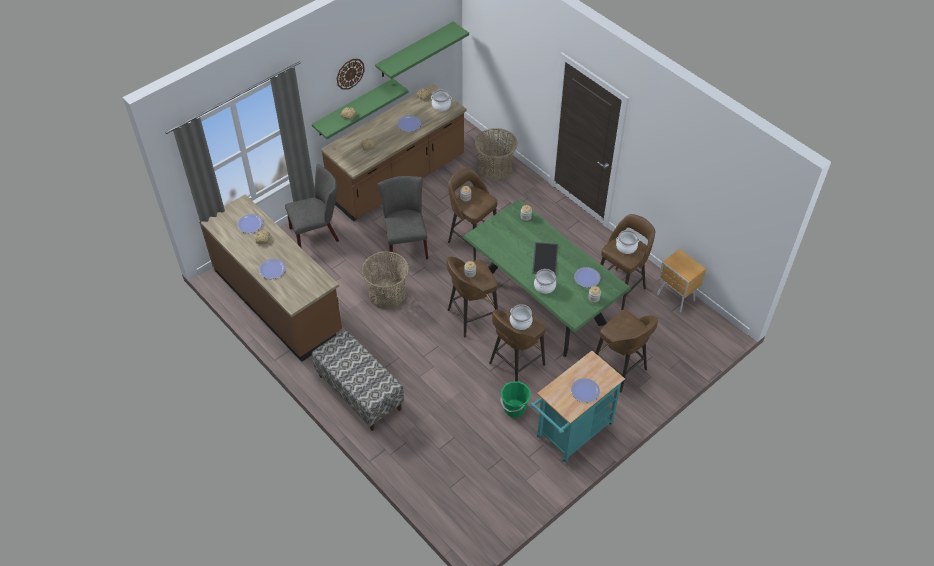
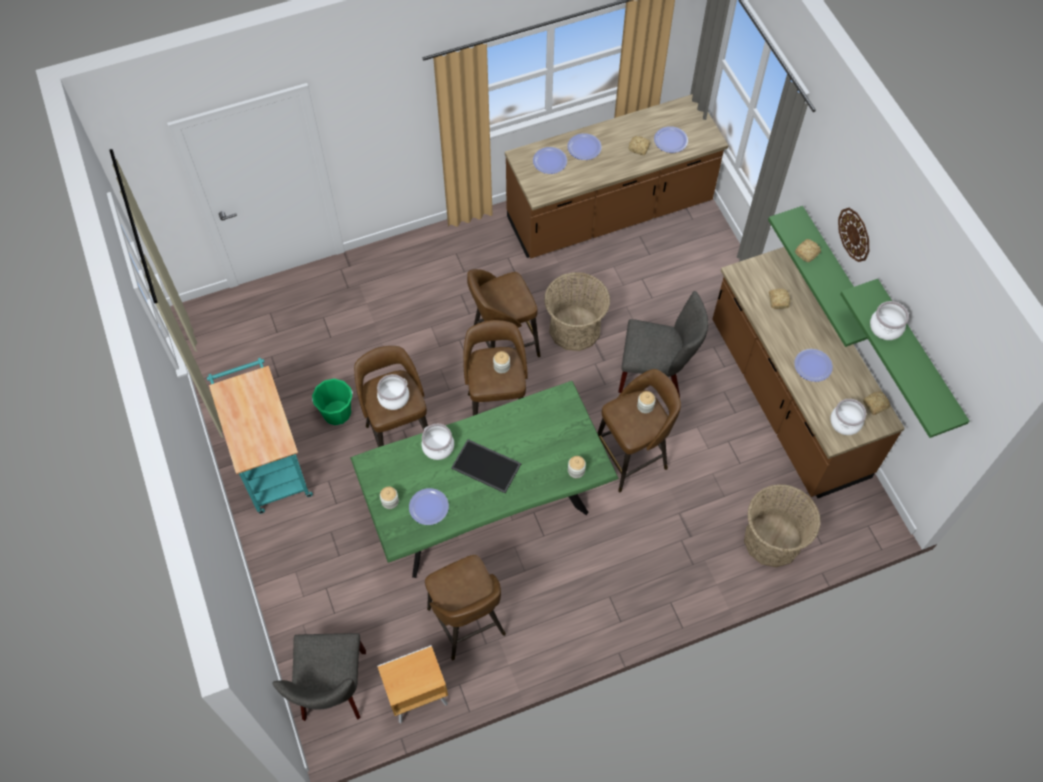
camera: 110 degrees right, 10 degrees up
grey chair [285,164,339,247] -> grey chair moved to [273,633,366,721]
bench [312,330,404,431] -> none
plate [571,378,600,403] -> plate moved to [533,147,567,174]
brown stool [596,310,658,392] -> brown stool moved to [467,269,541,357]
cooking pot [616,230,639,254] -> cooking pot moved to [870,301,909,340]

